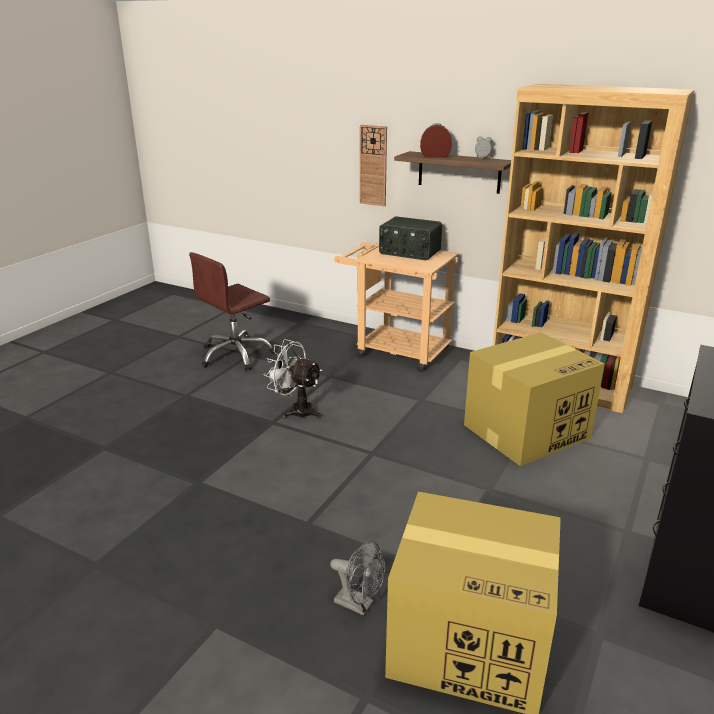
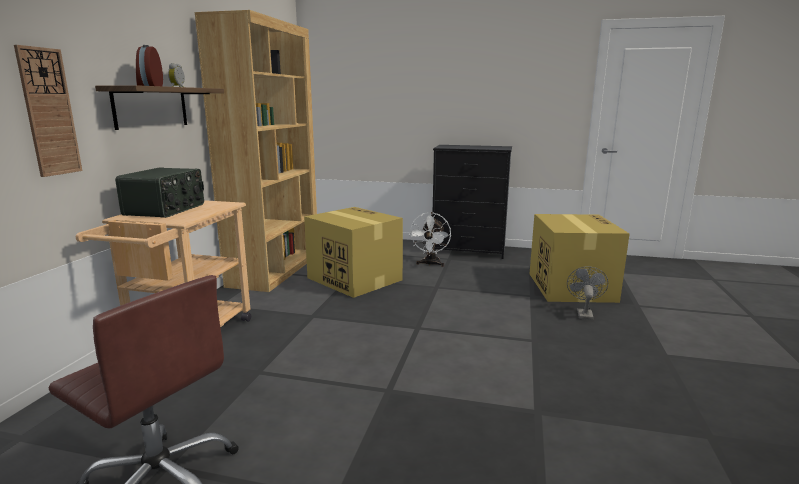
camera: 105 degrees left, 10 degrees down
white fan [263,339,322,418] -> white fan moved to [409,212,451,267]

